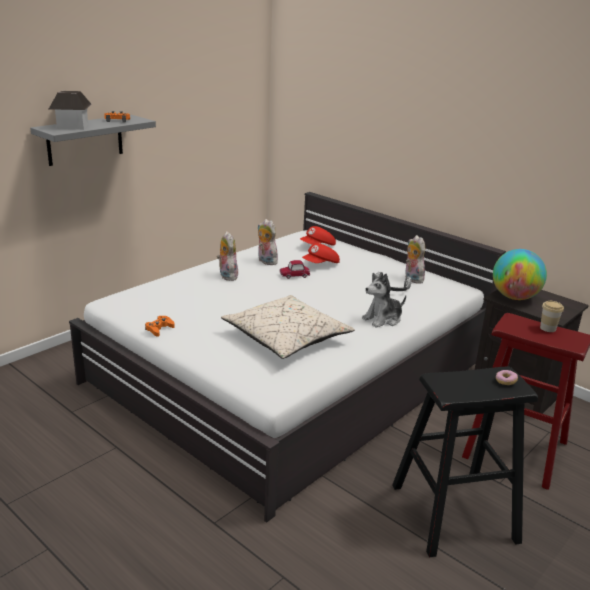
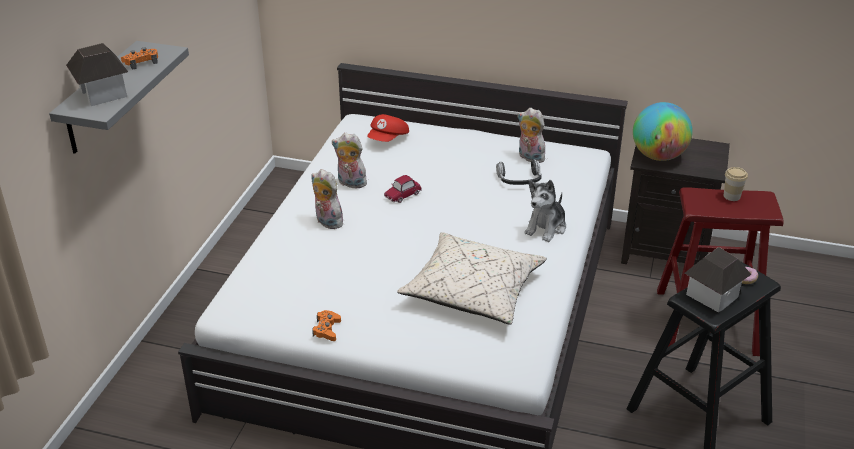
camera: 25 degrees left, 10 degrees up
red cap [302,243,340,263] -> none
none -> toy house [685,247,751,312]

